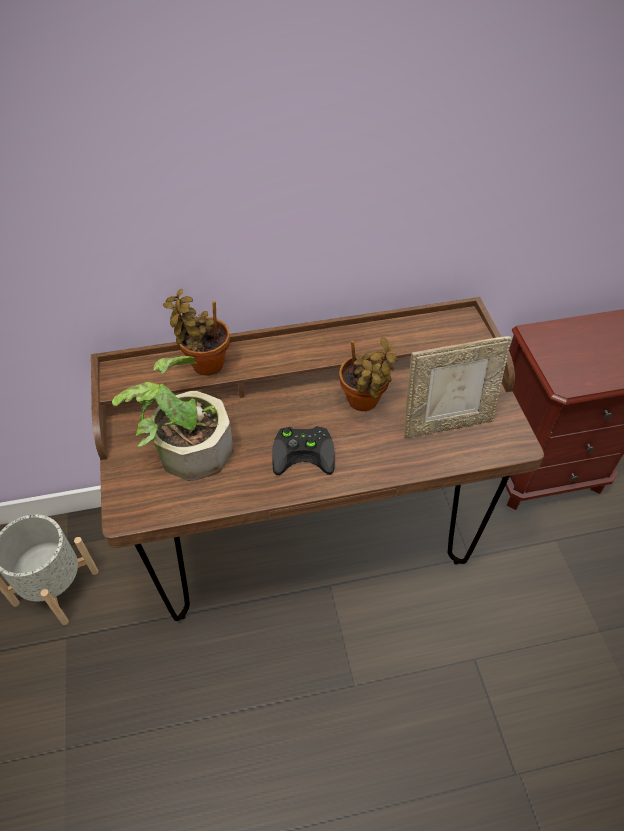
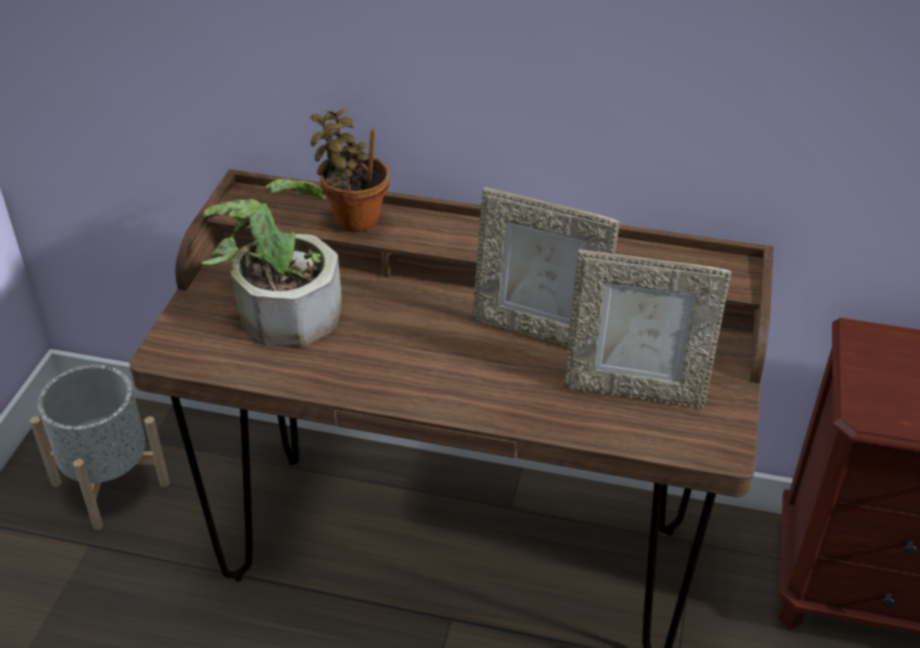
camera: 25 degrees right, 10 degrees down
black game controller [272,426,335,475] -> none
potted plant [339,337,398,411] -> picture frame [472,187,620,347]

